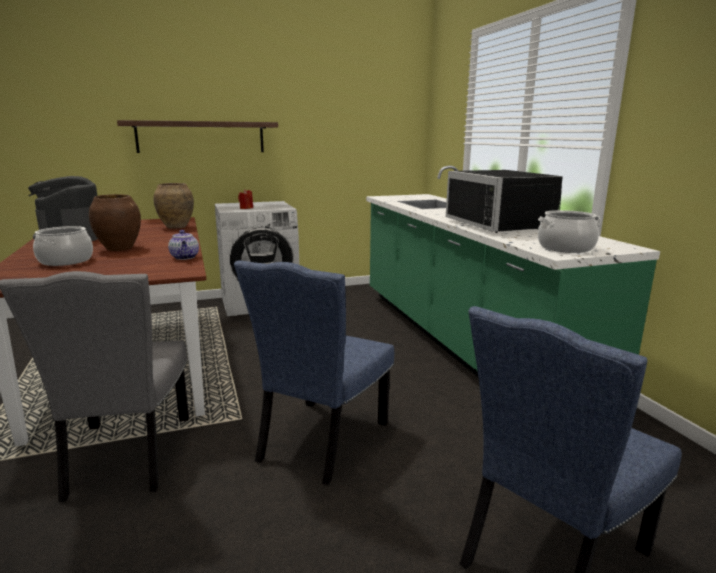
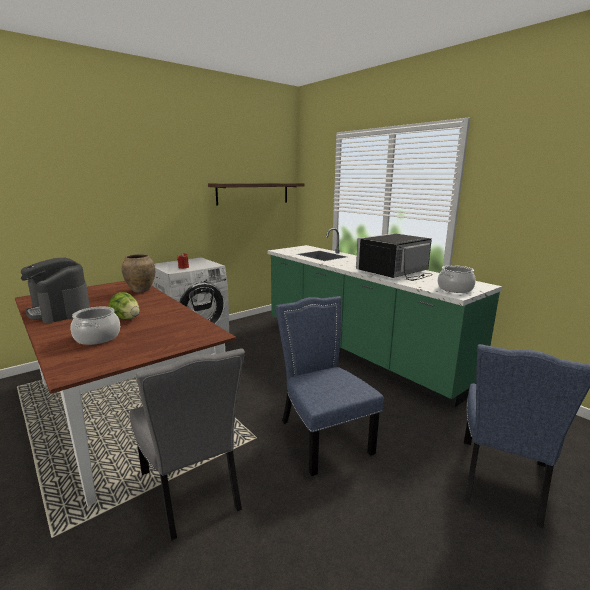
camera: 20 degrees left, 0 degrees up
brown vase [89,194,141,251] -> lettuce [109,292,140,320]
shelf [117,120,278,153] -> shelf moved to [208,183,305,206]
teapot [168,230,199,260] -> none
blue chair [234,260,394,485] -> blue chair turned 150 degrees clockwise [275,296,384,476]
black microwave [446,170,563,233] -> black microwave turned 90 degrees clockwise [356,233,433,281]

